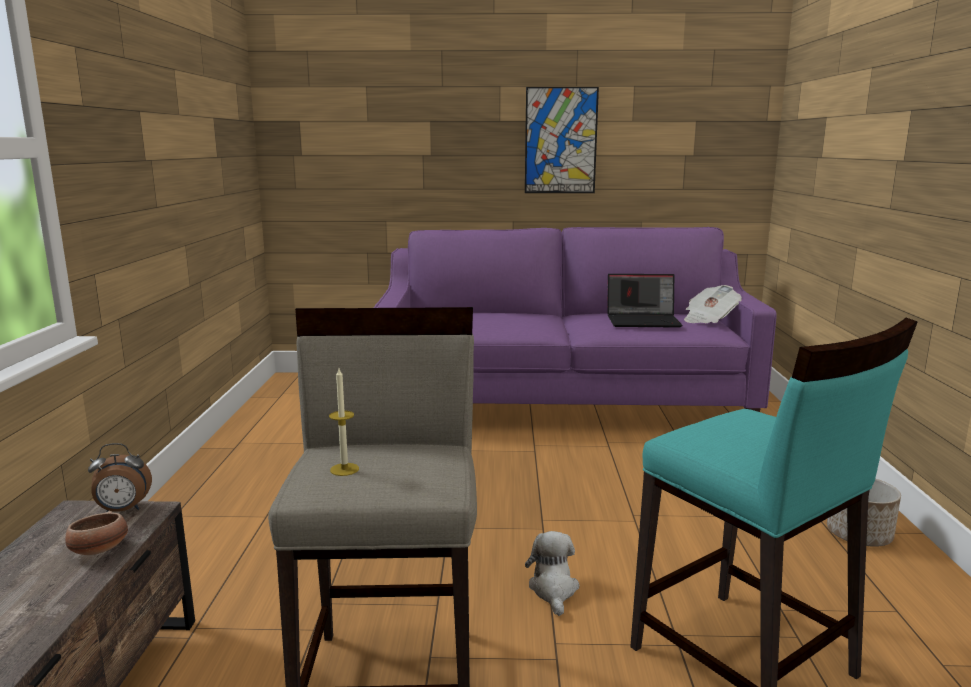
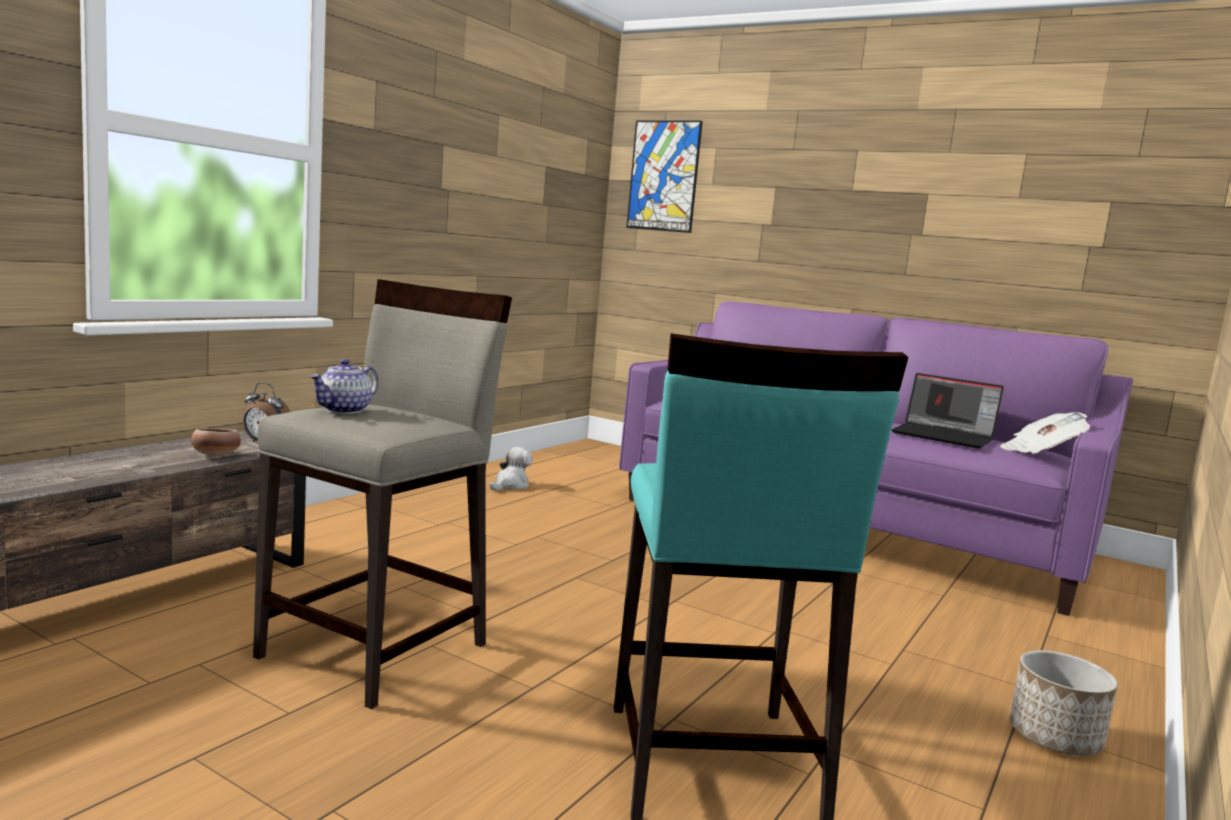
camera: 30 degrees right, 5 degrees down
candle [329,369,359,476] -> teapot [309,359,378,414]
picture [525,87,599,193] -> picture moved to [626,121,703,233]
plush toy [525,531,579,616] -> plush toy moved to [489,447,532,490]

